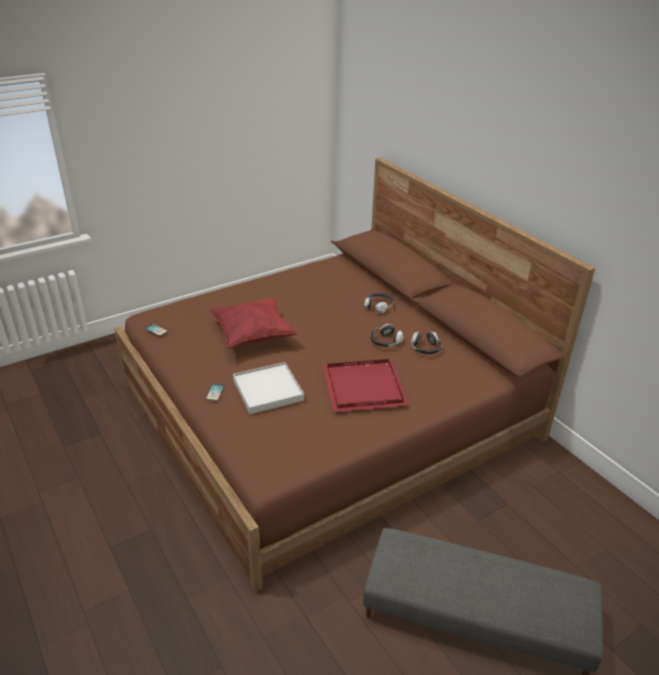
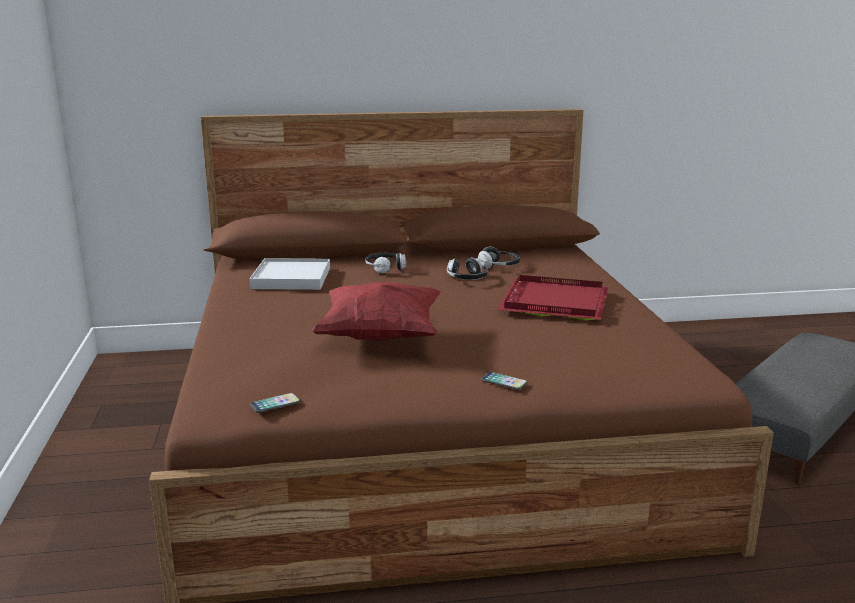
camera: 65 degrees left, 15 degrees down
white tray [233,362,304,414] -> white tray moved to [249,258,330,290]

